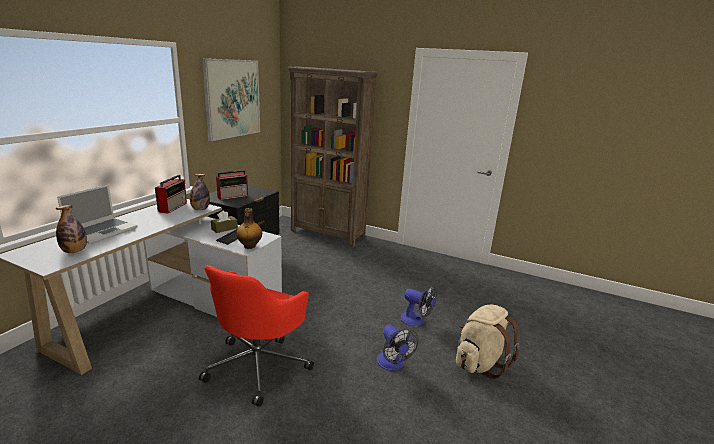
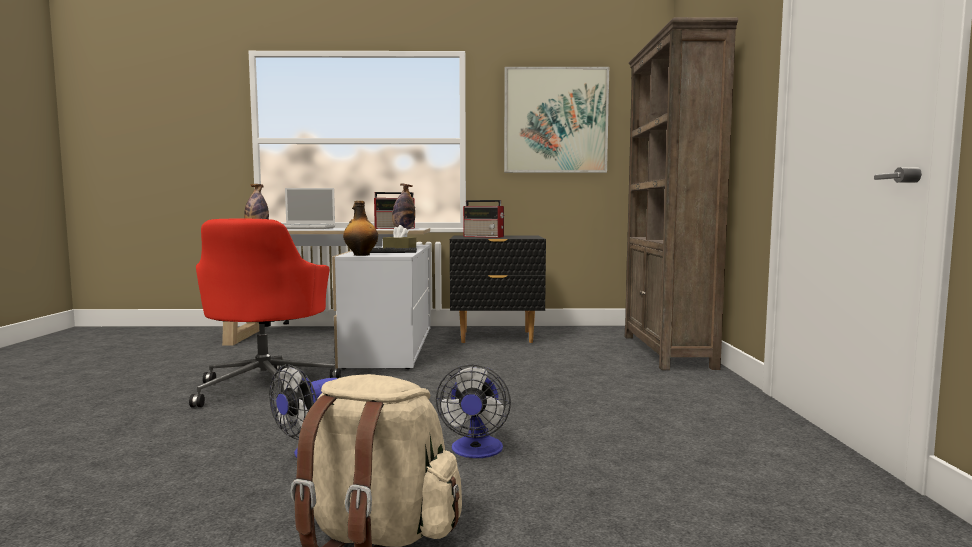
camera: 65 degrees right, 15 degrees down
red office chair [199,265,314,407] -> red office chair turned 90 degrees counterclockwise [189,218,341,407]

